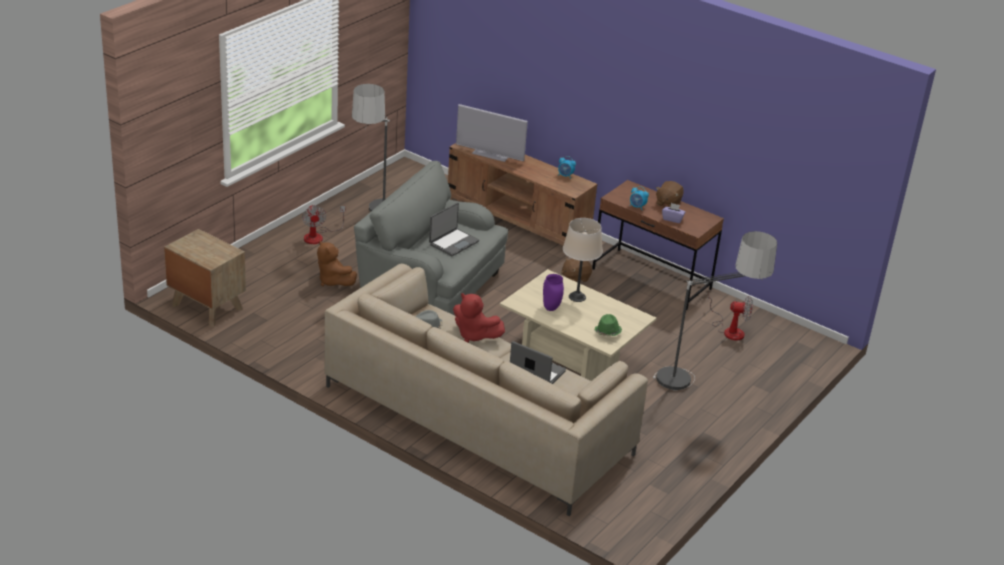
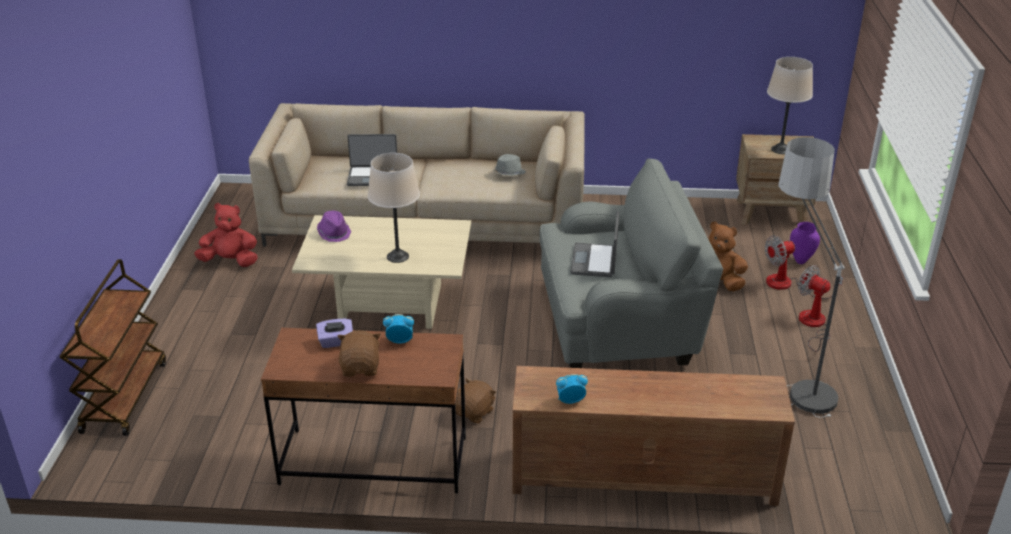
camera: 150 degrees right, 0 degrees up
red plush toy [453,293,505,342] -> red plush toy moved to [194,203,258,267]
television [456,104,528,162] -> none
purple vase [543,274,564,311] -> purple vase moved to [790,222,820,264]
green hat [594,314,622,336] -> purple hat [317,211,351,242]
floor lamp [653,231,777,391] -> none
fan [707,293,753,340] -> fan moved to [765,235,843,299]
none -> brown cart [59,259,166,436]
none -> beige table lamp [767,57,813,154]

